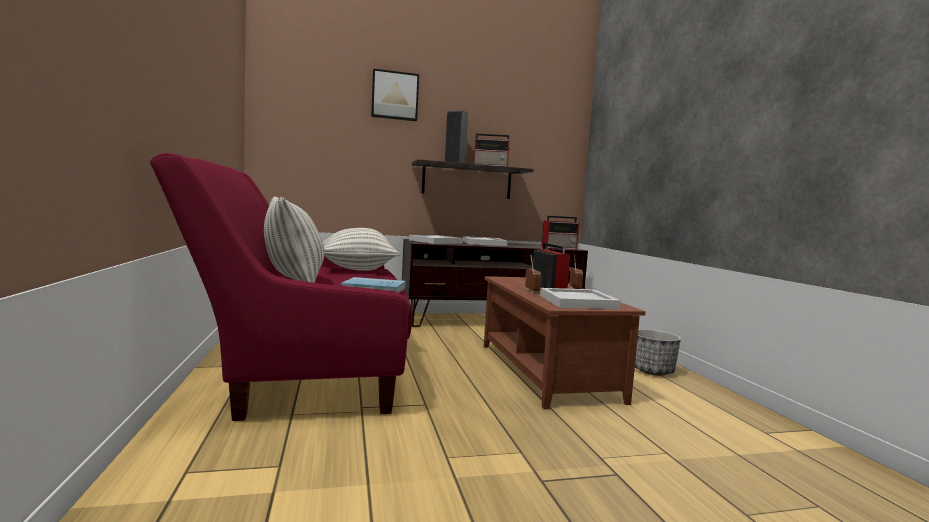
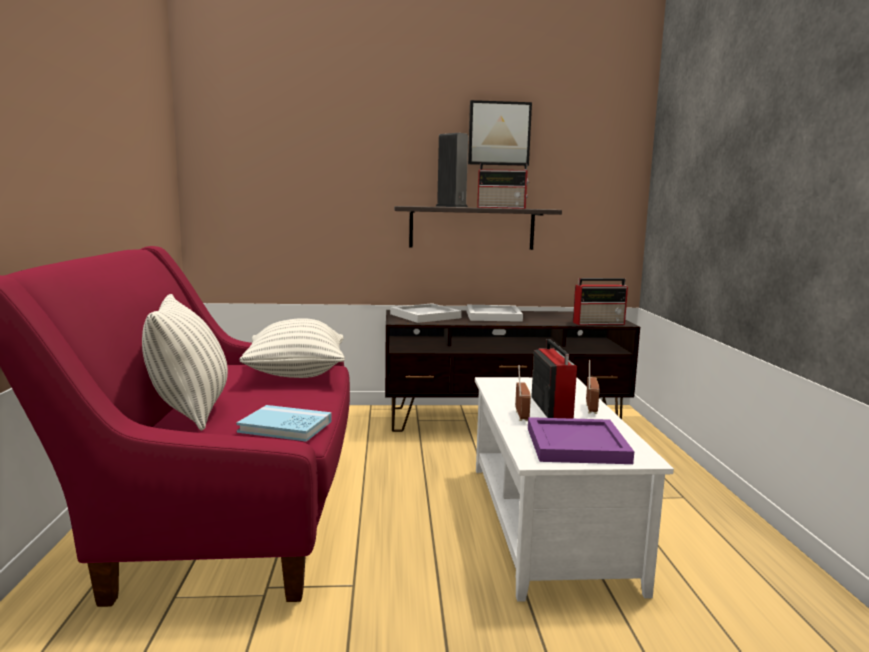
camera: 10 degrees right, 5 degrees up
picture [371,69,419,121] -> picture moved to [468,100,532,166]
brown coffee table [484,276,646,409] -> white coffee table [475,377,674,602]
white tray [540,288,621,309] -> purple tray [528,417,634,464]
planter [635,329,681,376] -> none

